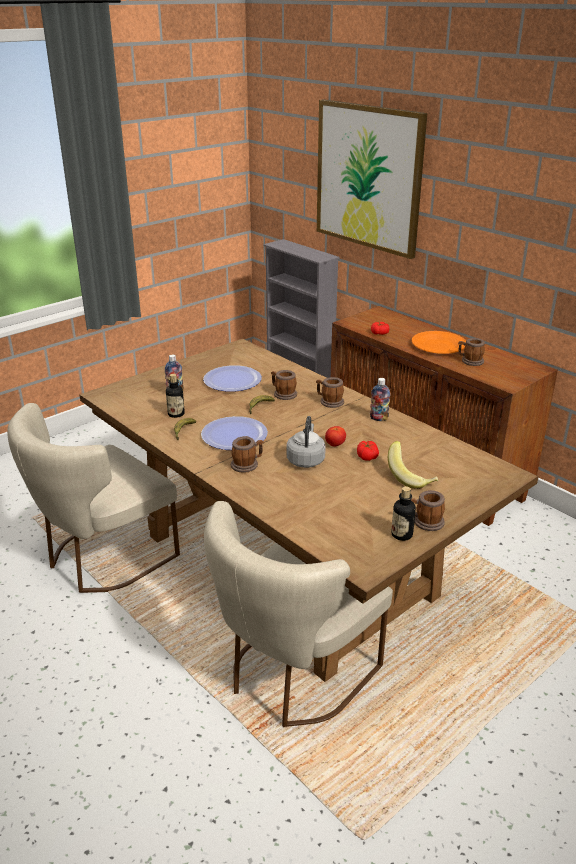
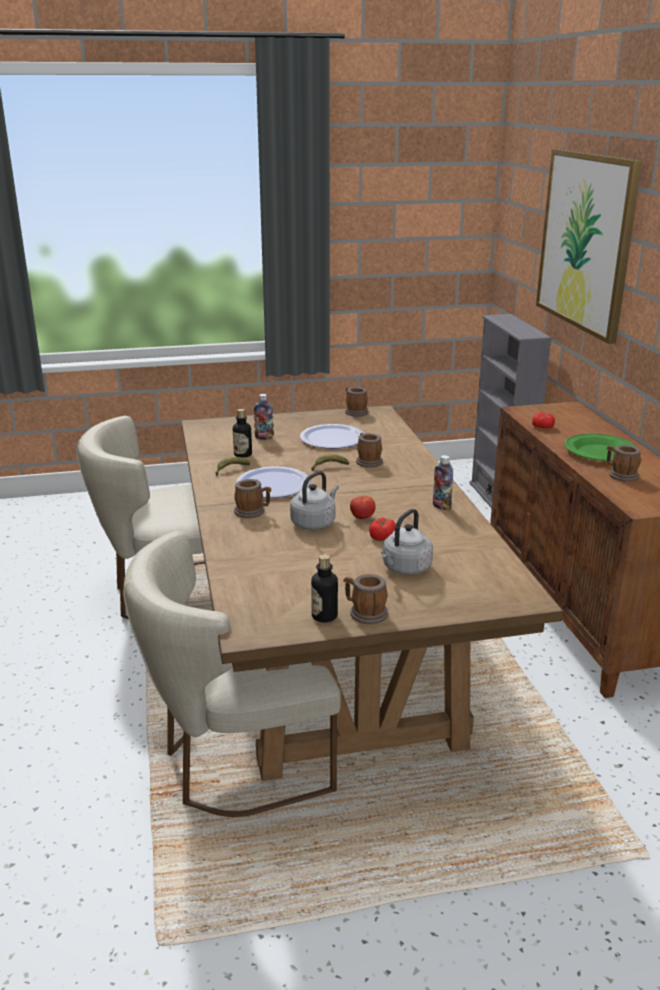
camera: 30 degrees right, 5 degrees down
mug [316,377,344,408] -> mug moved to [345,387,369,416]
banana [388,441,438,489] -> grey kettle [381,509,433,575]
orange plate [412,331,466,354] -> green plate [565,434,636,461]

